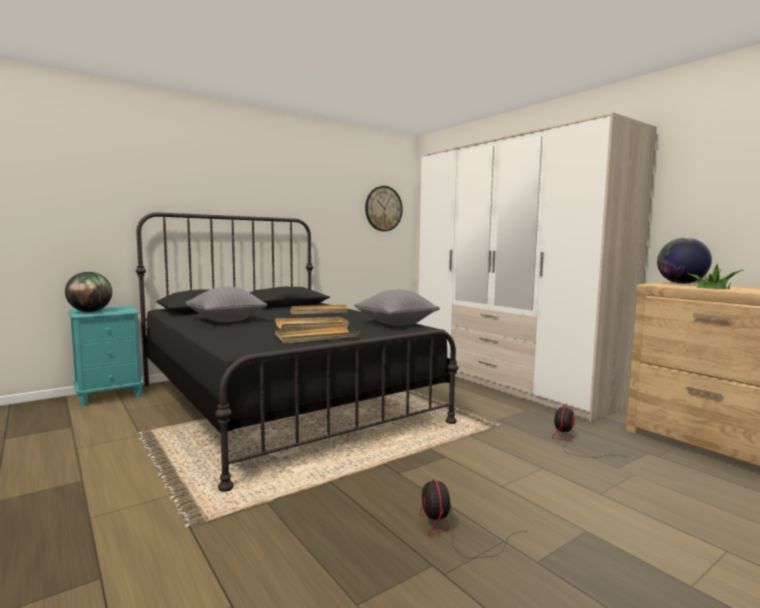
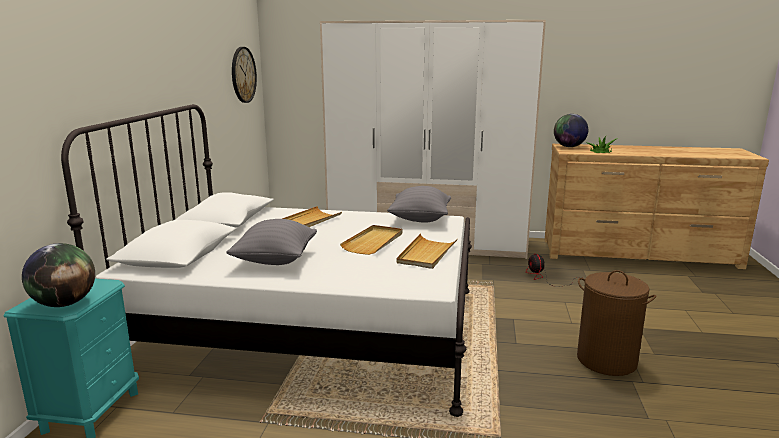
camera: 45 degrees left, 10 degrees up
black bed [136,212,458,492] -> white bed [61,104,472,417]
fan [419,480,526,559] -> brown laundry basket [577,270,656,376]

